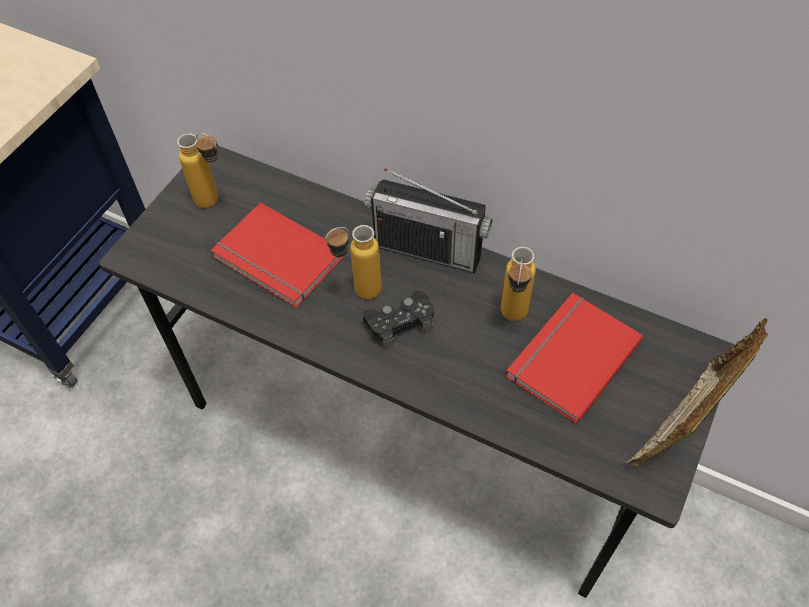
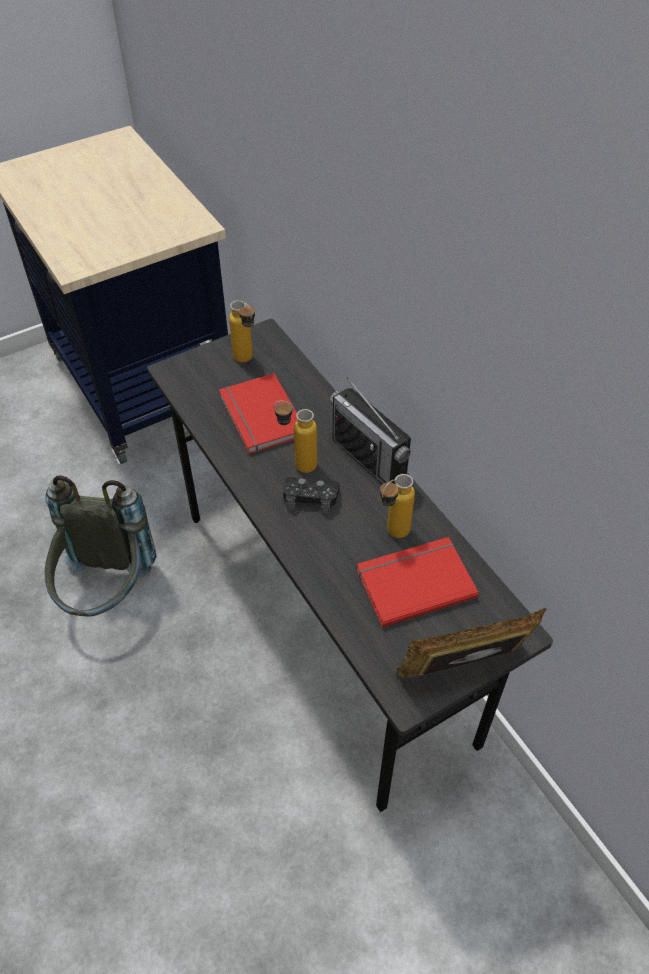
camera: 30 degrees right, 5 degrees down
none -> grey backpack [44,475,156,617]

